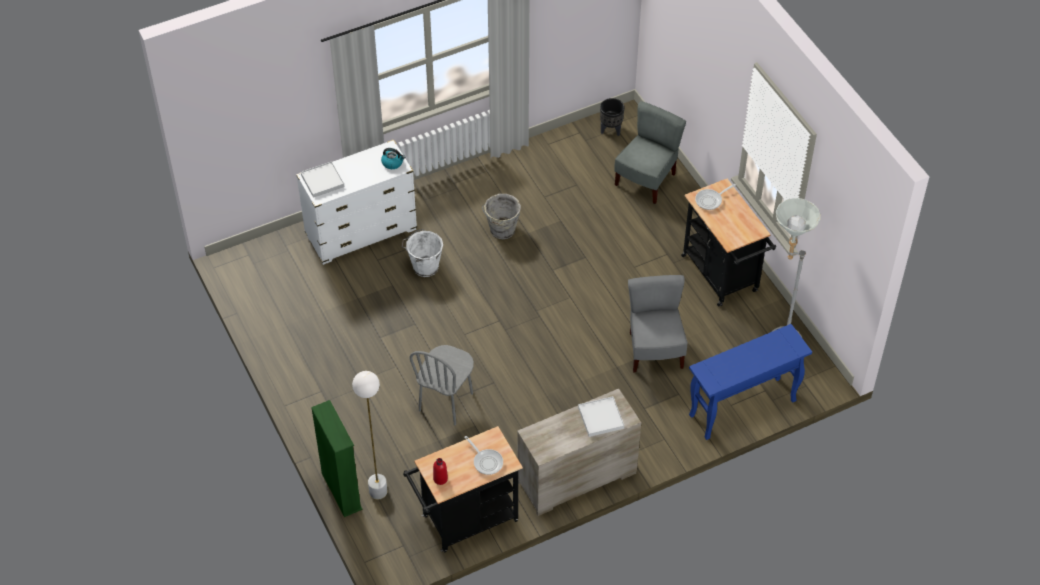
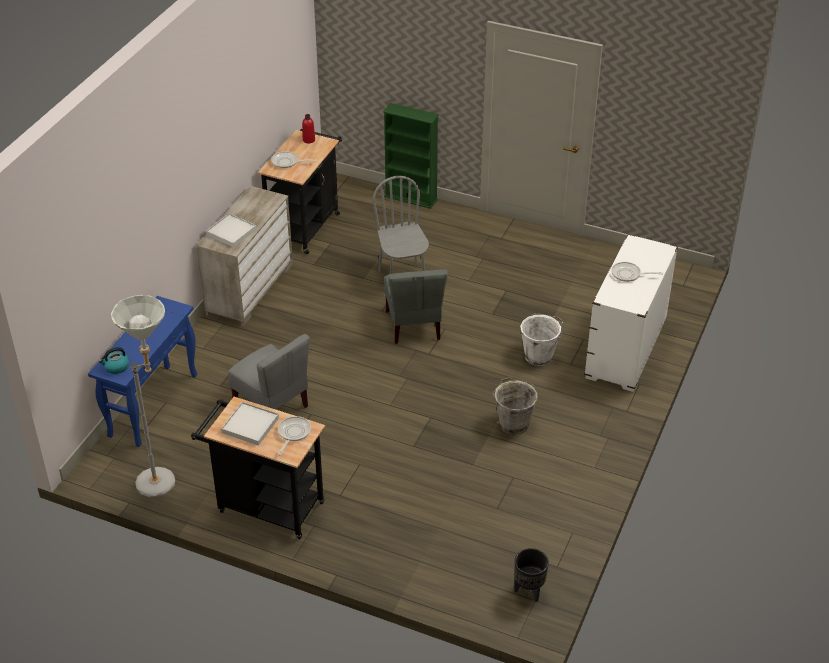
camera: 140 degrees right, 10 degrees down
white tray [301,161,344,198] -> white tray moved to [221,402,279,446]
white floor lamp [352,371,387,499] -> none
kettle [381,148,405,169] -> kettle moved to [98,347,130,374]
grey chair [614,101,686,204] -> grey chair moved to [384,269,448,344]
none -> frying pan [611,262,663,282]

